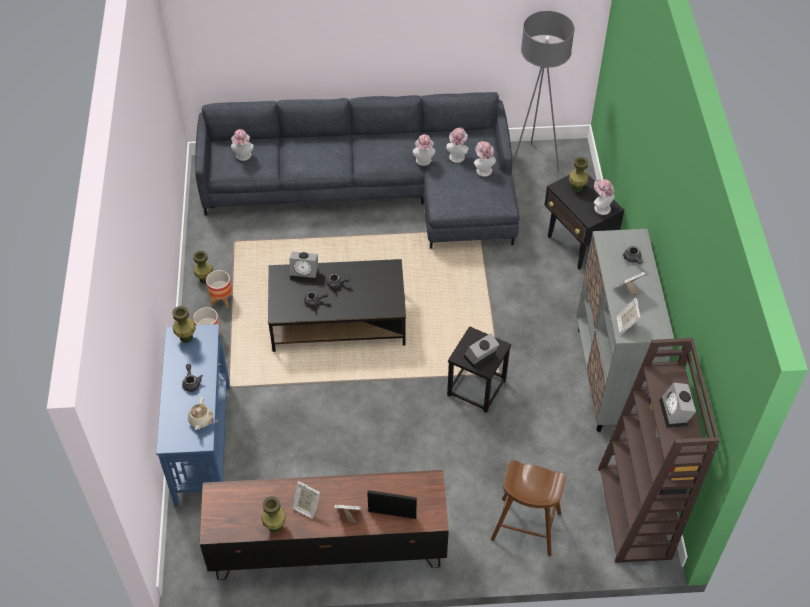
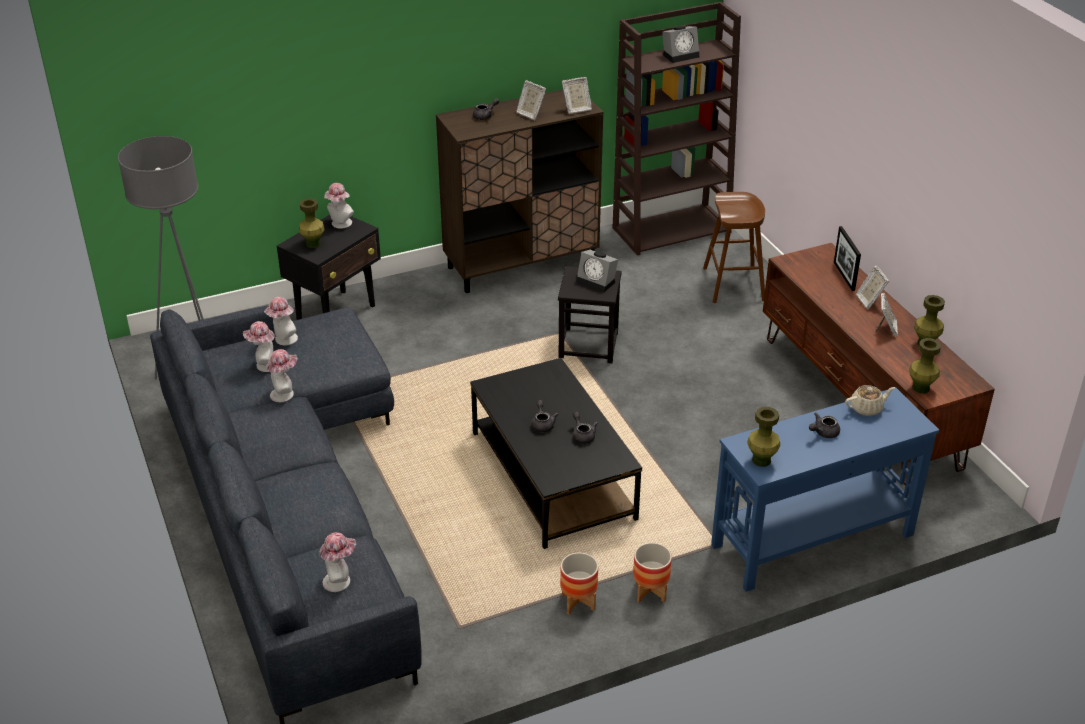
camera: 110 degrees left, 15 degrees down
green vase [193,251,213,284] -> green vase moved to [909,338,941,394]
alarm clock [289,251,319,282] -> none
grey cabinet [577,229,674,432] -> brown cabinet [436,90,603,293]

